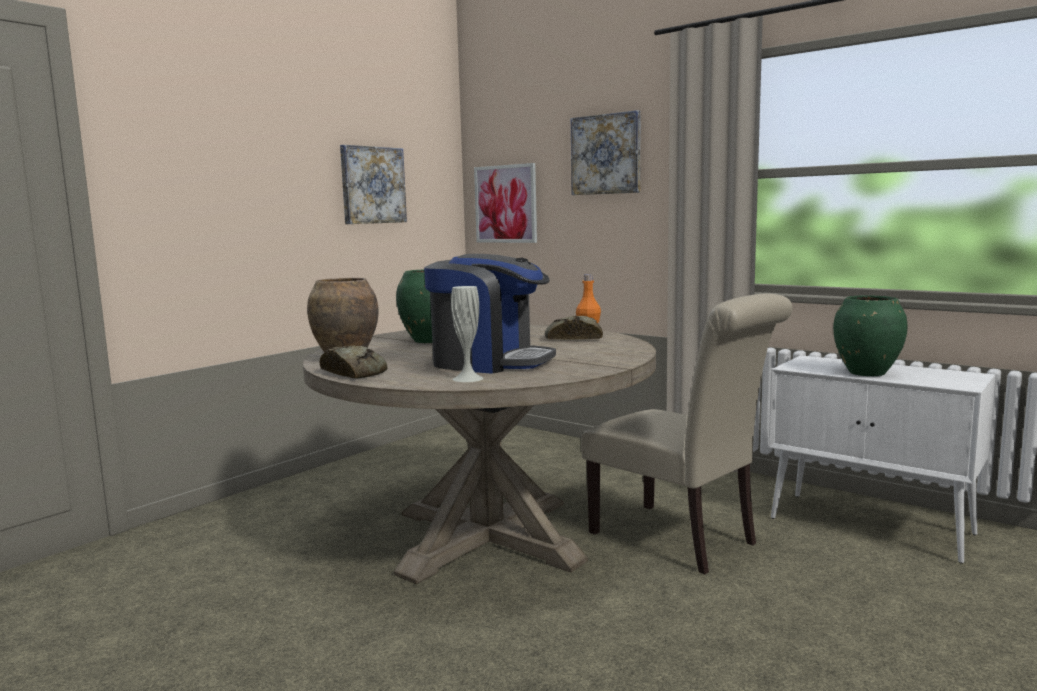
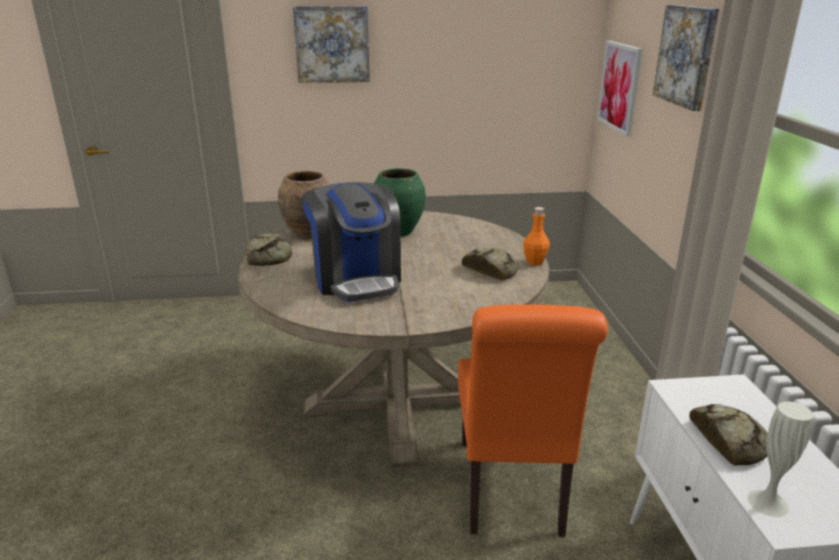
camera: 45 degrees right, 15 degrees up
picture [340,145,407,224] -> picture moved to [293,6,370,83]
white vase [451,286,483,382] -> white vase moved to [747,401,813,517]
beige chair [581,294,793,574] -> orange chair [458,305,608,537]
green vase [833,295,908,376] -> bread [689,404,768,466]

